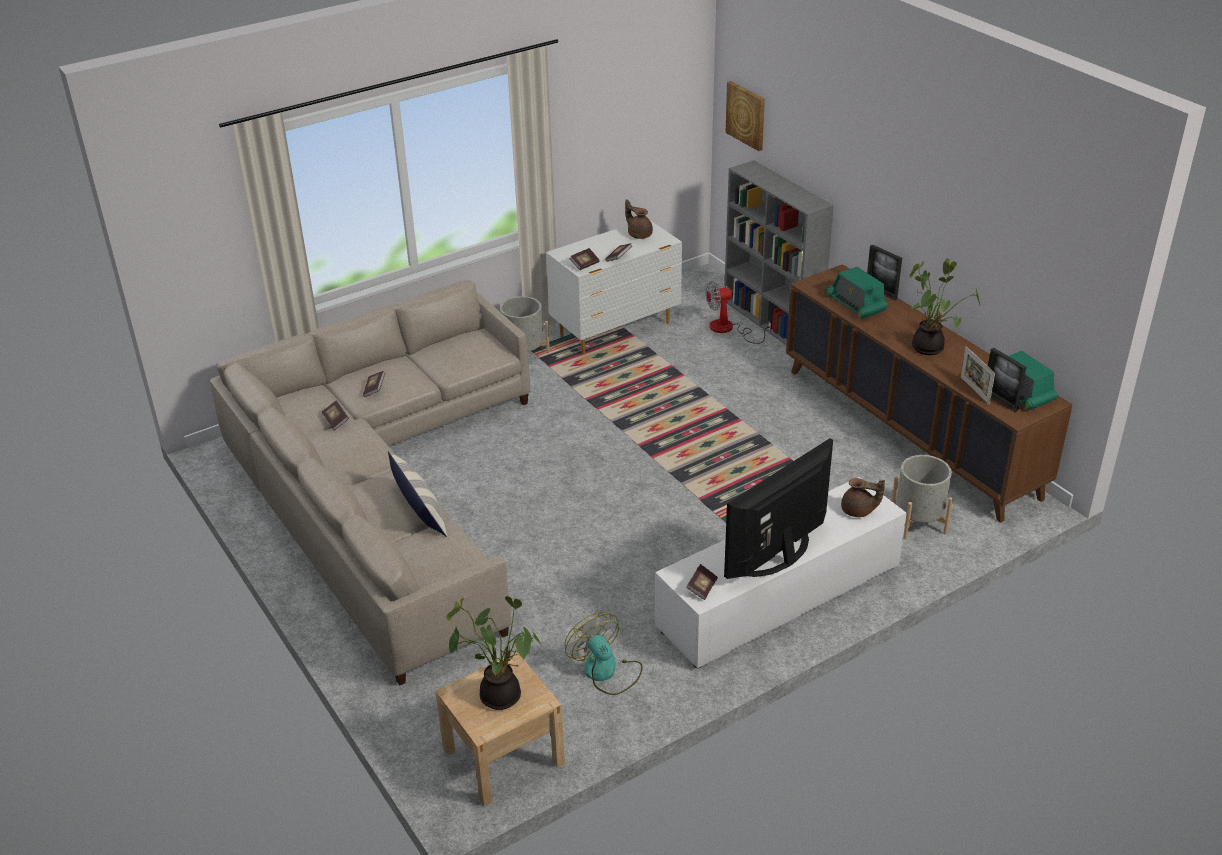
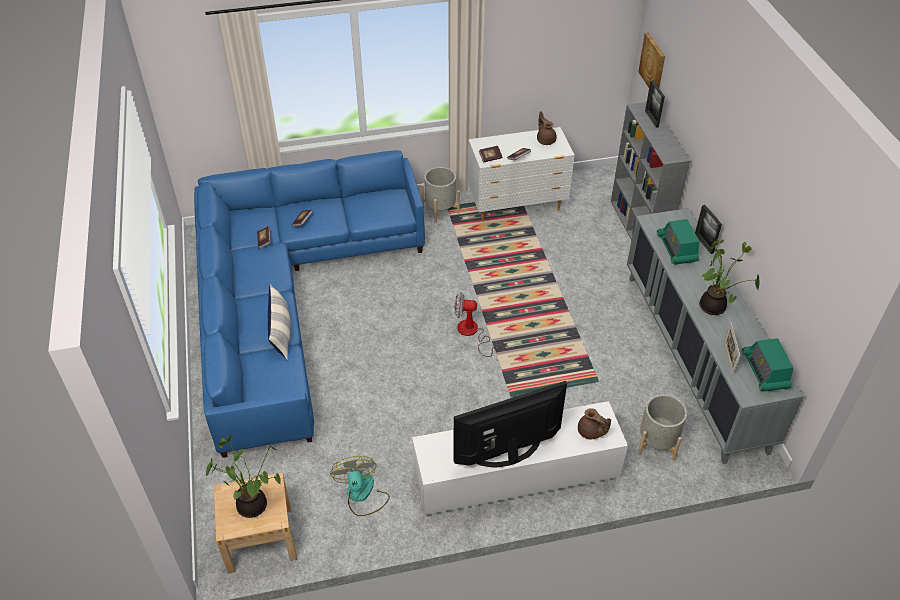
camera: 20 degrees right, 10 degrees up
beige sofa [210,280,530,685] -> blue sofa [194,150,425,458]
book [686,564,718,600] -> none
fan [706,281,771,344] -> fan moved to [455,292,497,357]
brown cabinet [786,264,1073,523] -> grey cabinet [627,208,804,464]
picture frame [988,348,1026,412] -> picture frame moved to [645,80,665,128]

